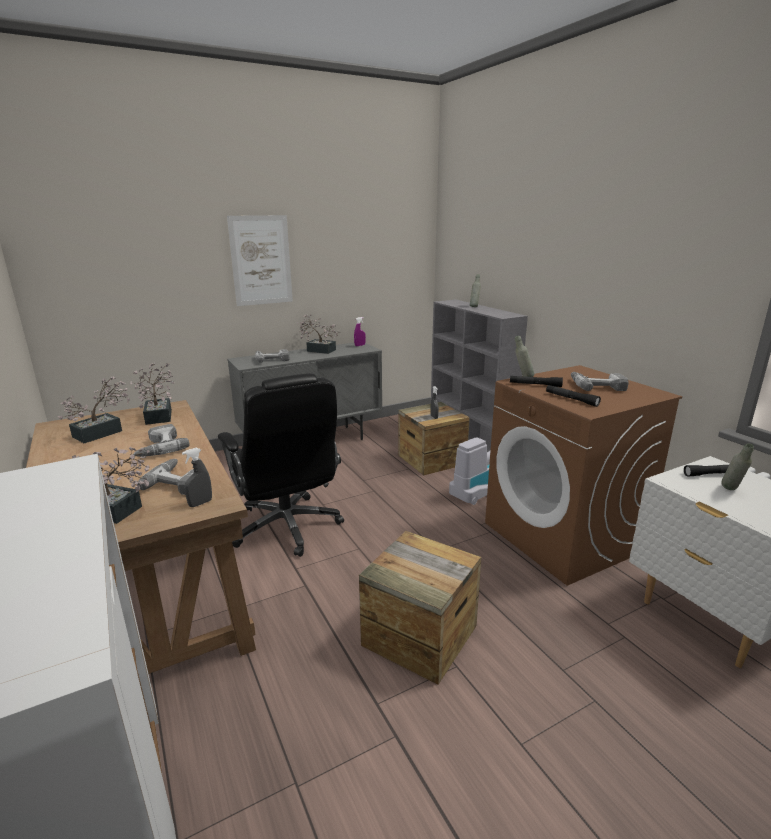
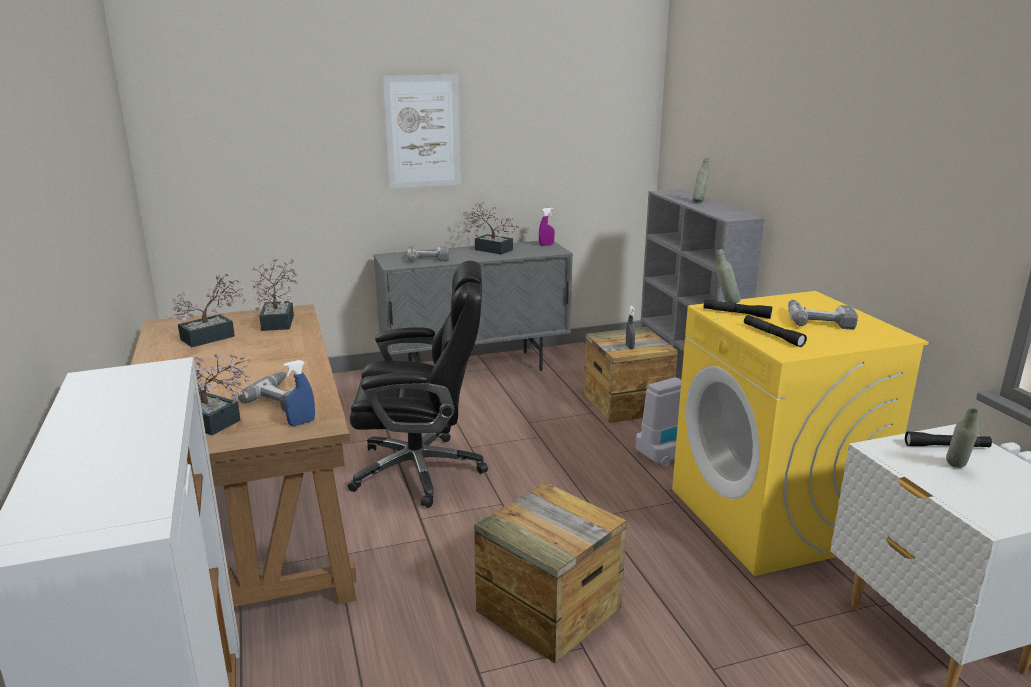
camera: 10 degrees right, 0 degrees up
power drill [133,424,189,457] -> none
grey spray bottle [182,448,212,507] -> blue spray bottle [283,360,315,426]
black office chair [218,373,344,557] -> black office chair turned 75 degrees counterclockwise [348,261,488,508]
brown washing machine [485,365,682,586] -> yellow washing machine [672,291,929,576]

